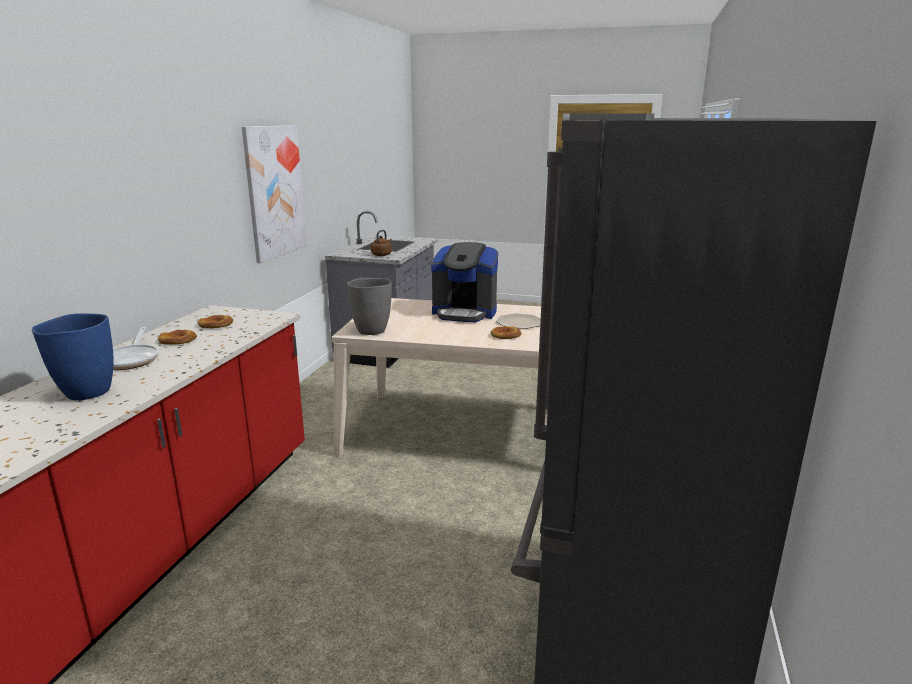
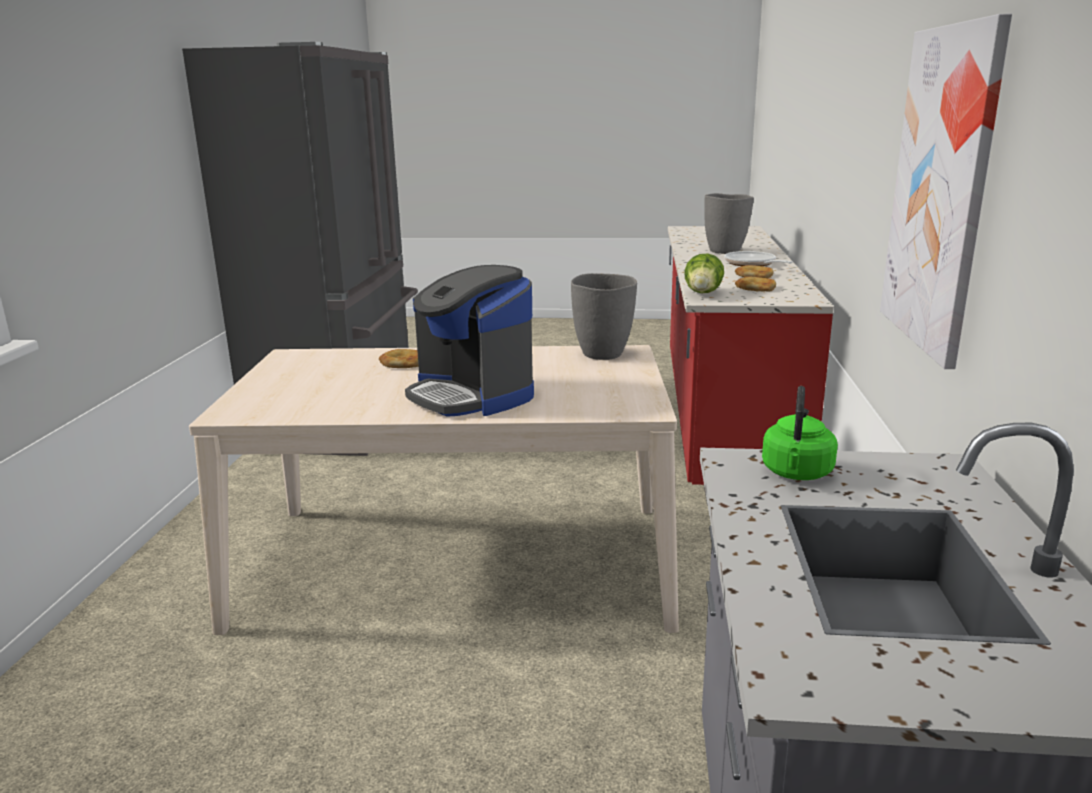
camera: 170 degrees right, 0 degrees up
blue vase [32,313,114,400] -> grey vase [704,193,754,254]
brown kettle [371,230,392,256] -> green kettle [762,386,838,480]
coffee machine [431,242,498,322] -> coffee machine turned 135 degrees counterclockwise [405,265,534,417]
plate [496,313,541,329] -> none
none -> lettuce [685,253,724,293]

